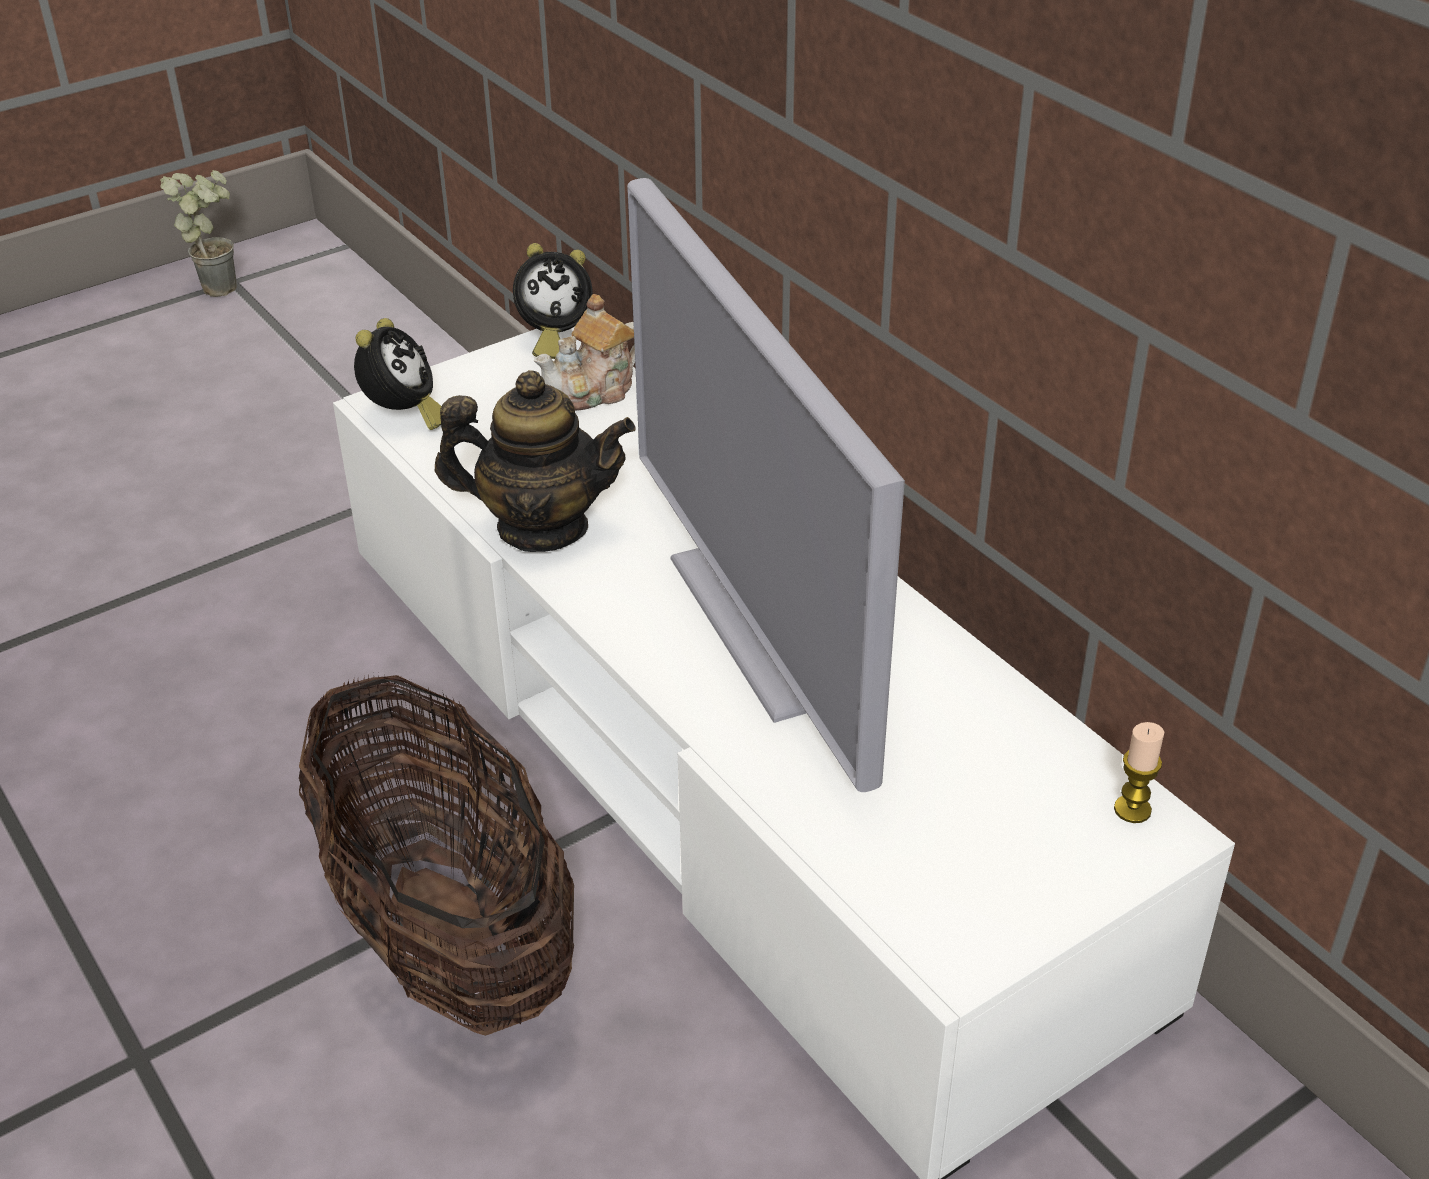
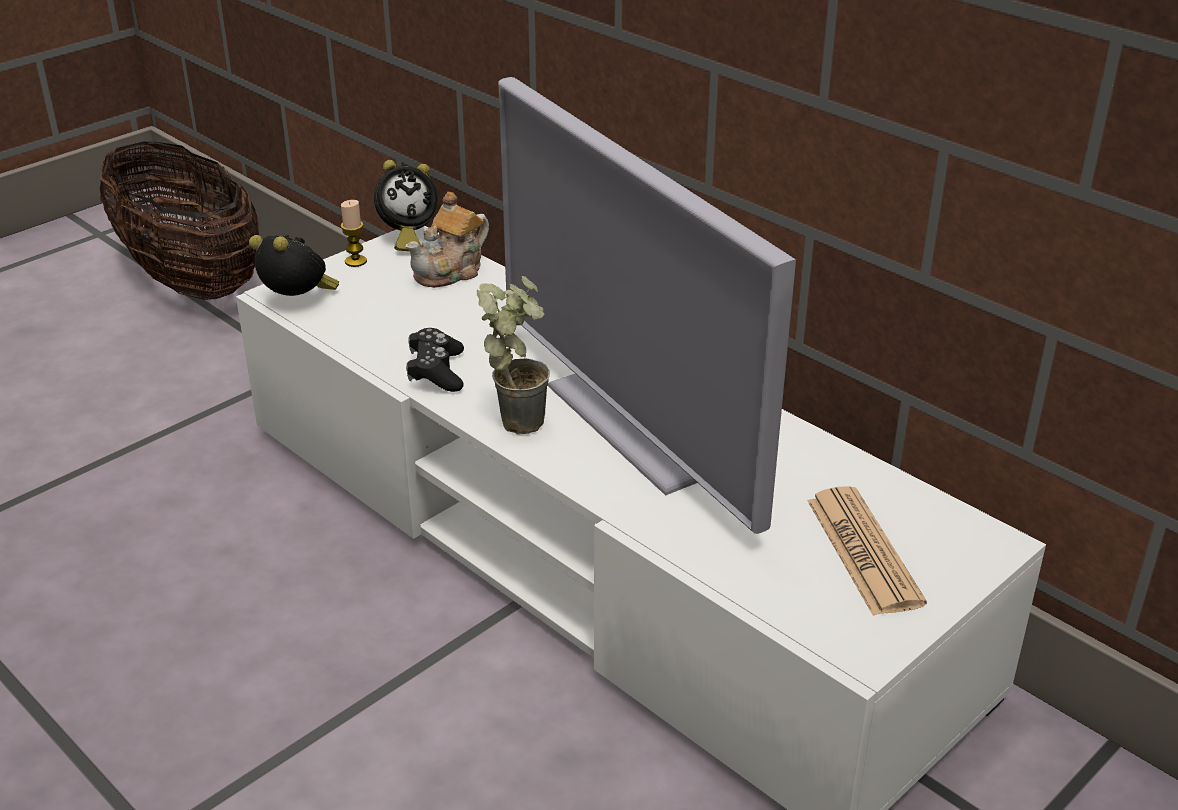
camera: 10 degrees left, 5 degrees down
potted plant [160,170,236,297] -> potted plant moved to [477,276,550,434]
basket [299,674,574,1036] -> basket moved to [100,141,259,300]
alarm clock [354,318,442,430] -> alarm clock turned 60 degrees counterclockwise [249,235,339,296]
teapot [435,370,635,552] -> black game controller [406,328,464,392]
candle [1114,722,1164,823] -> candle moved to [341,200,367,267]
none -> newspaper [807,486,927,616]

